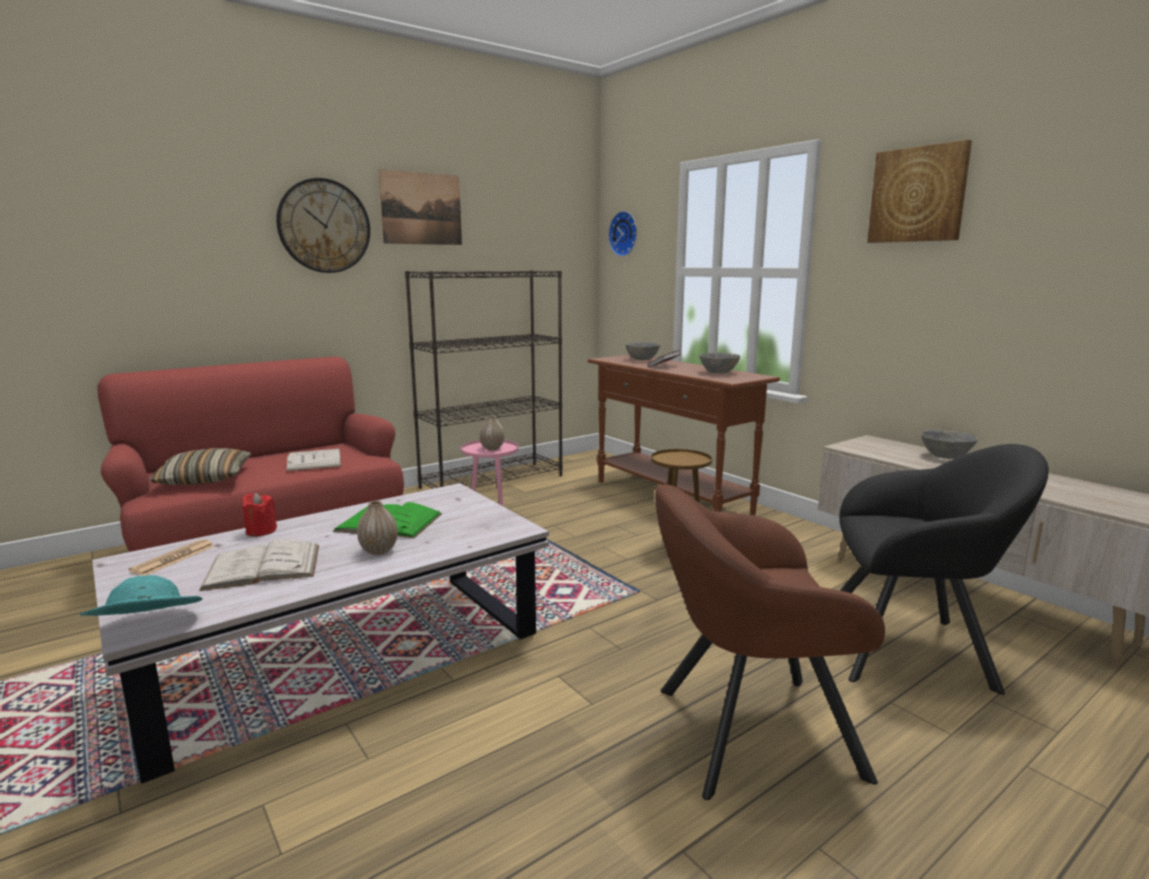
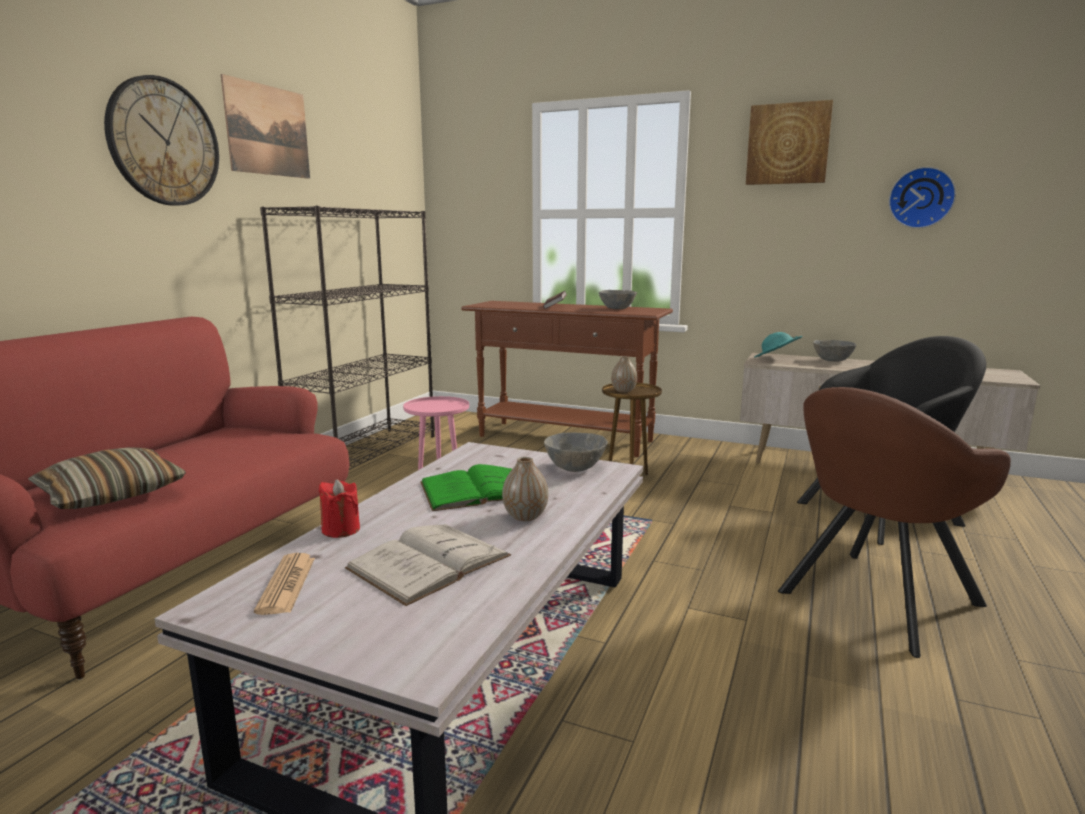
camera: 30 degrees left, 0 degrees up
turquoise hat [80,575,203,616] -> turquoise hat moved to [754,332,803,358]
white book [286,449,341,472] -> none
vase [479,415,505,450] -> vase moved to [611,356,637,392]
wall clock [608,211,637,257] -> wall clock moved to [888,167,956,229]
grey bowl [625,342,661,360] -> grey bowl moved to [544,432,608,472]

